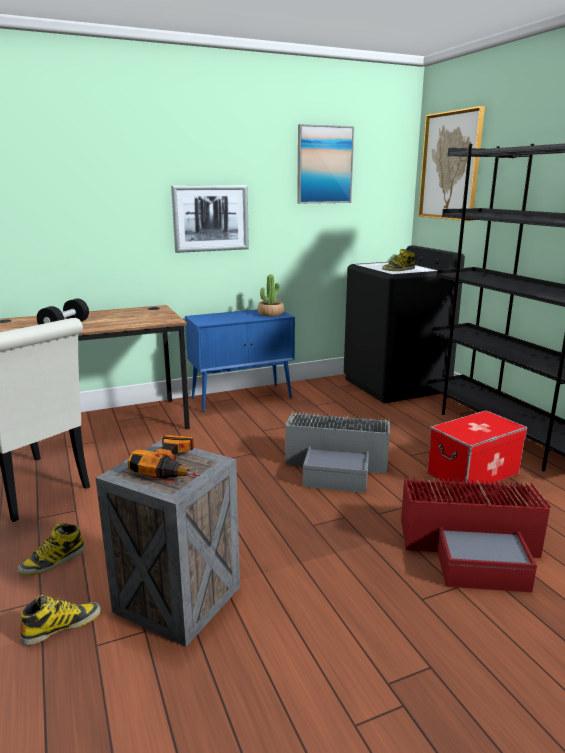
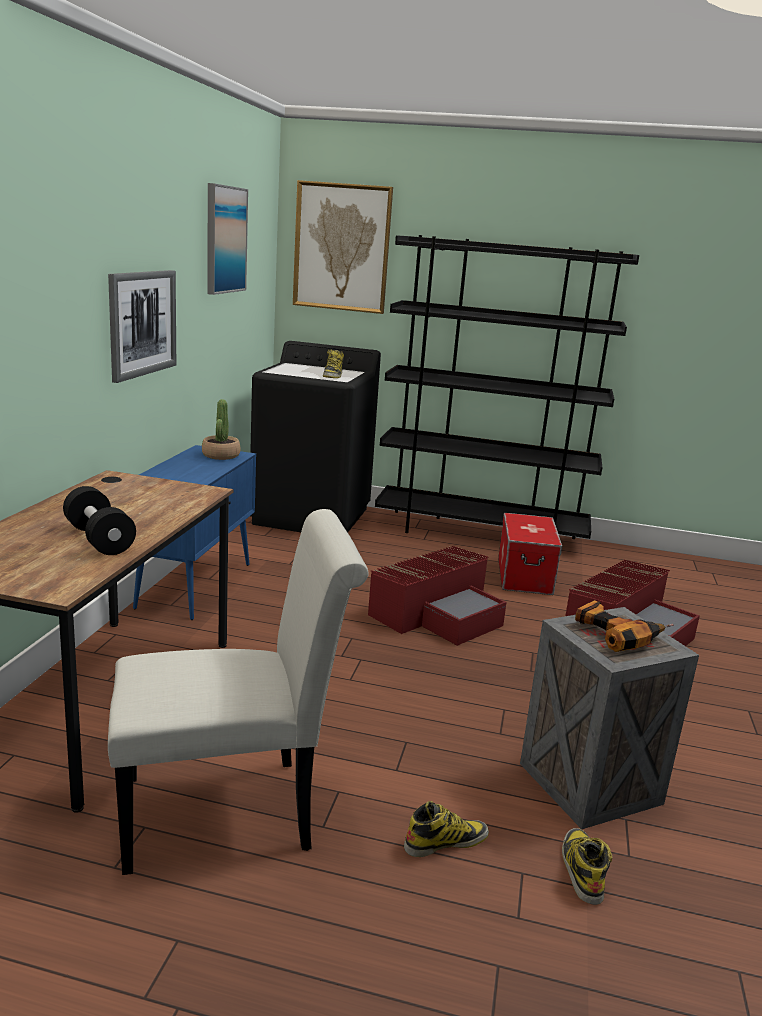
camera: 55 degrees left, 0 degrees up
boot [18,523,85,576] -> boot turned 105 degrees counterclockwise [404,801,489,857]
grey storage box [285,412,390,493] -> red storage box [368,546,507,646]

